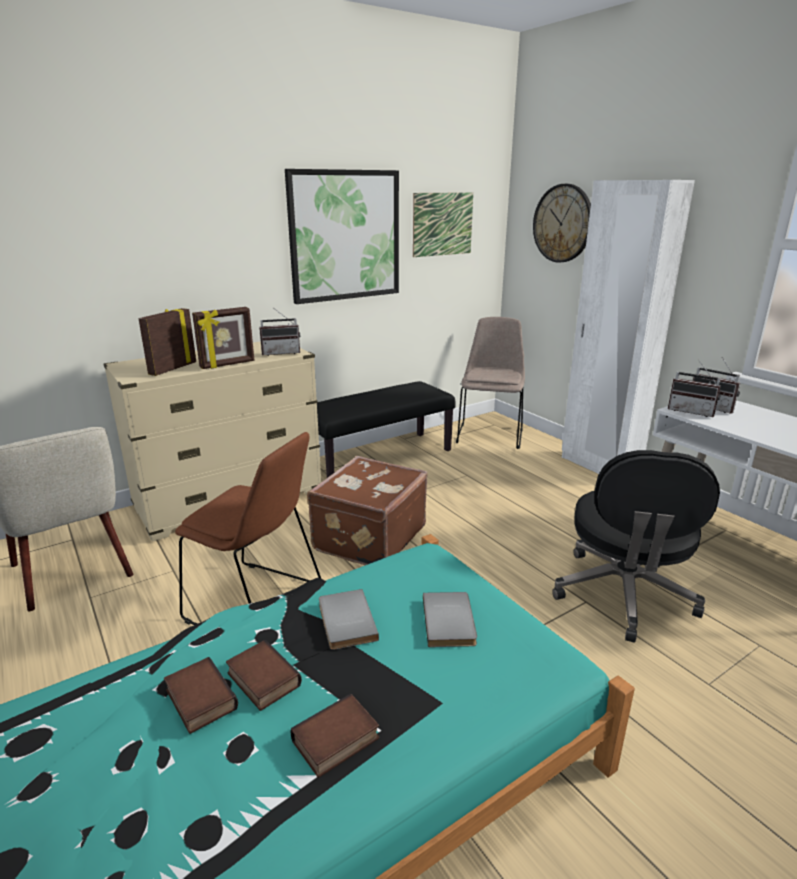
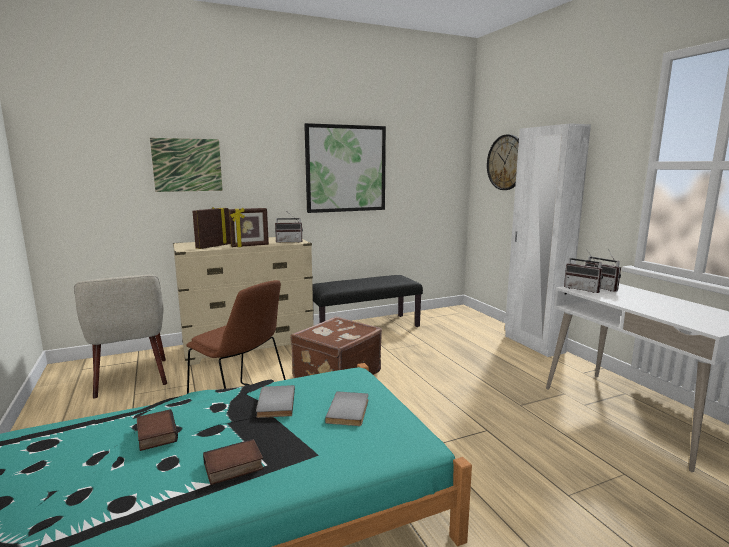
camera: 10 degrees right, 10 degrees down
book [226,640,302,711] -> none
picture [413,192,473,257] -> picture moved to [150,138,223,192]
beige chair [456,317,525,449] -> none
black office chair [552,450,720,643] -> none

